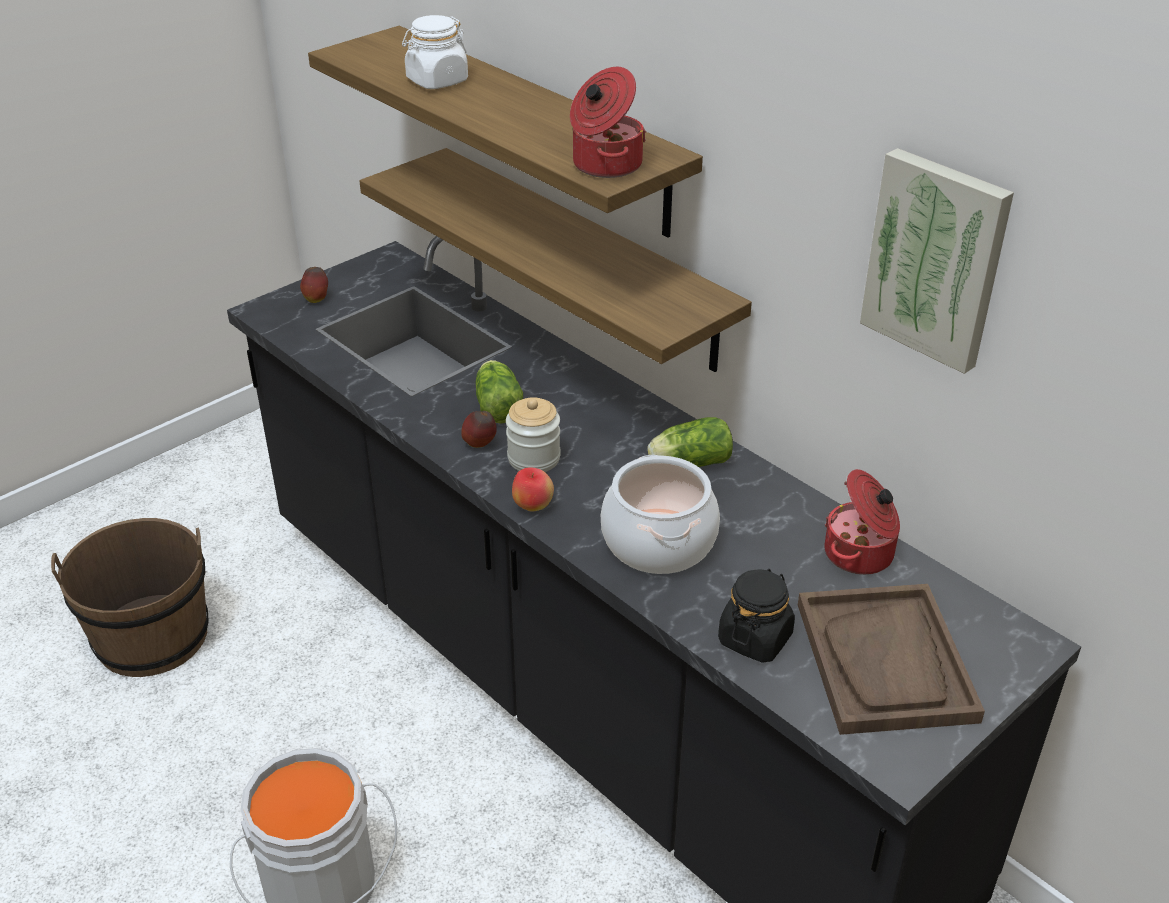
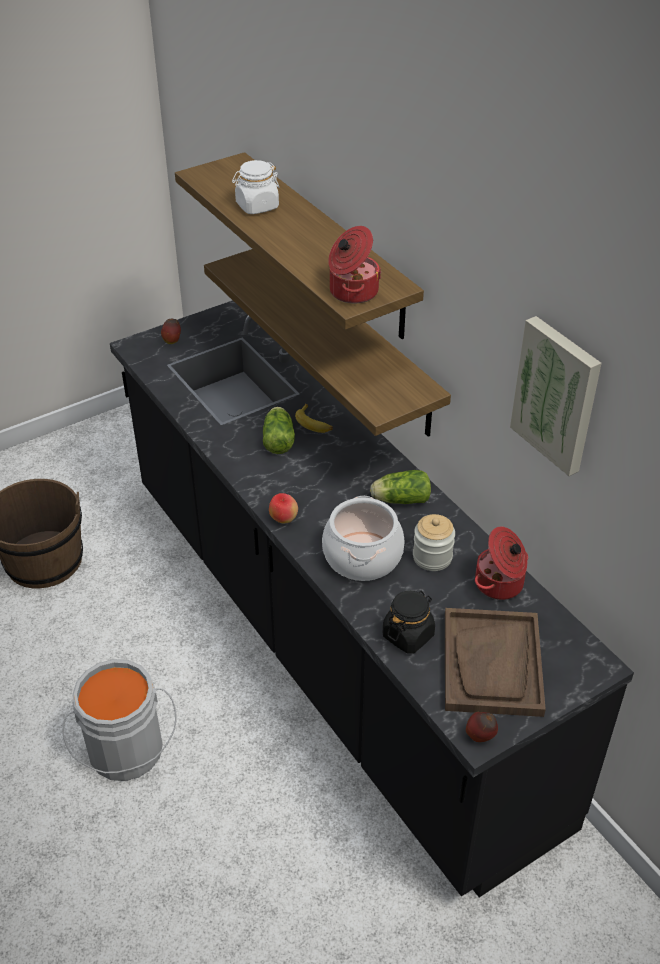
camera: 10 degrees right, 5 degrees up
apple [461,411,497,448] -> apple moved to [466,712,498,742]
jar [506,397,561,472] -> jar moved to [413,514,455,571]
none -> banana [295,404,333,433]

